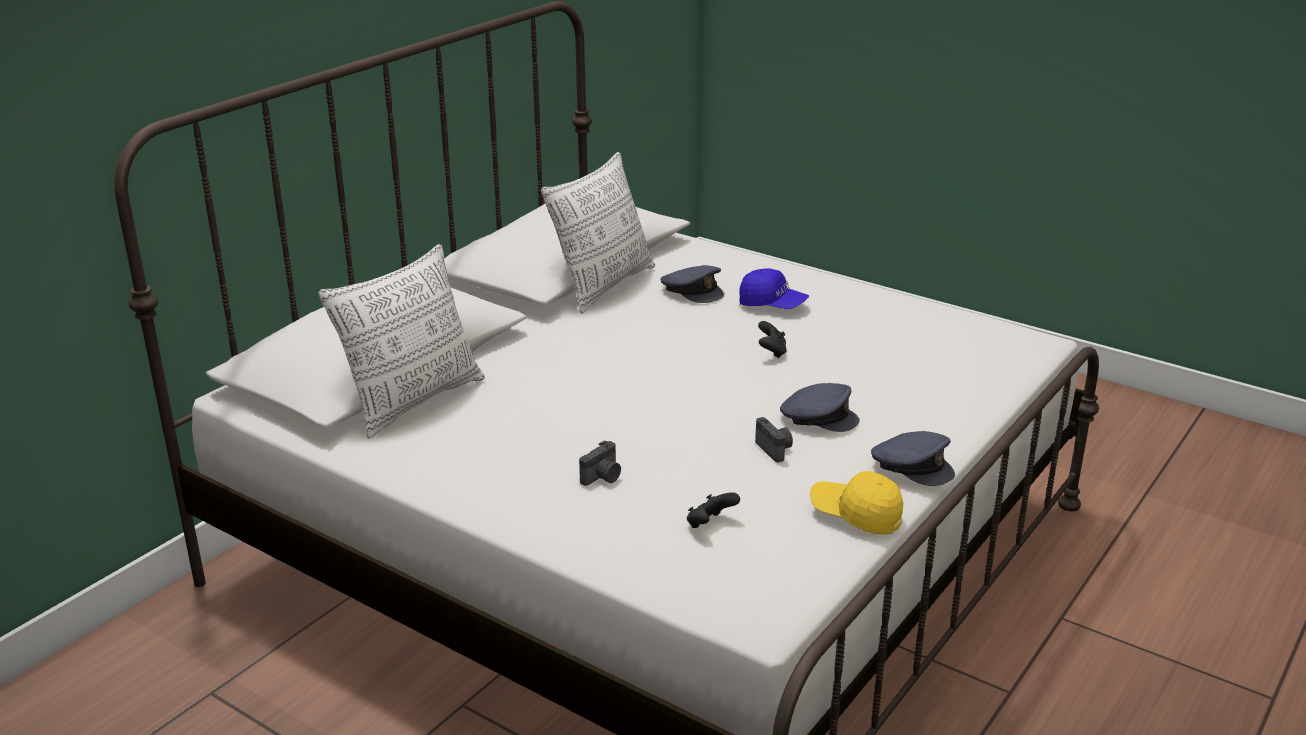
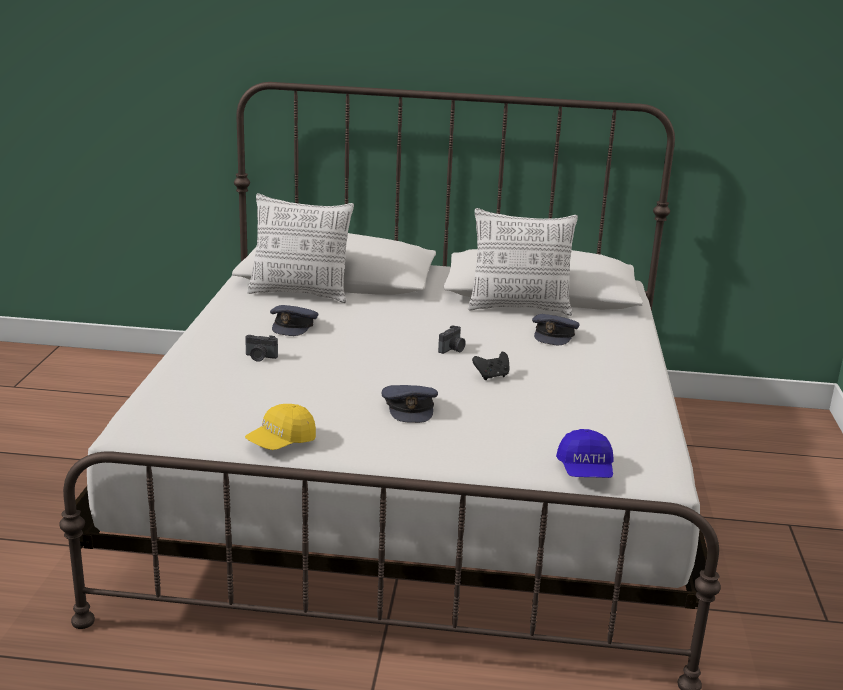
camera: 60 degrees right, 5 degrees down
black game controller [687,492,740,528] -> none
blue cap [739,268,809,309] -> blue cap moved to [556,429,614,478]
camera [755,417,793,462] -> camera moved to [438,325,466,354]
yellow cap [810,471,903,535] -> yellow cap turned 135 degrees counterclockwise [245,404,316,450]
grey cap [871,431,955,486] -> grey cap moved to [270,305,318,336]

